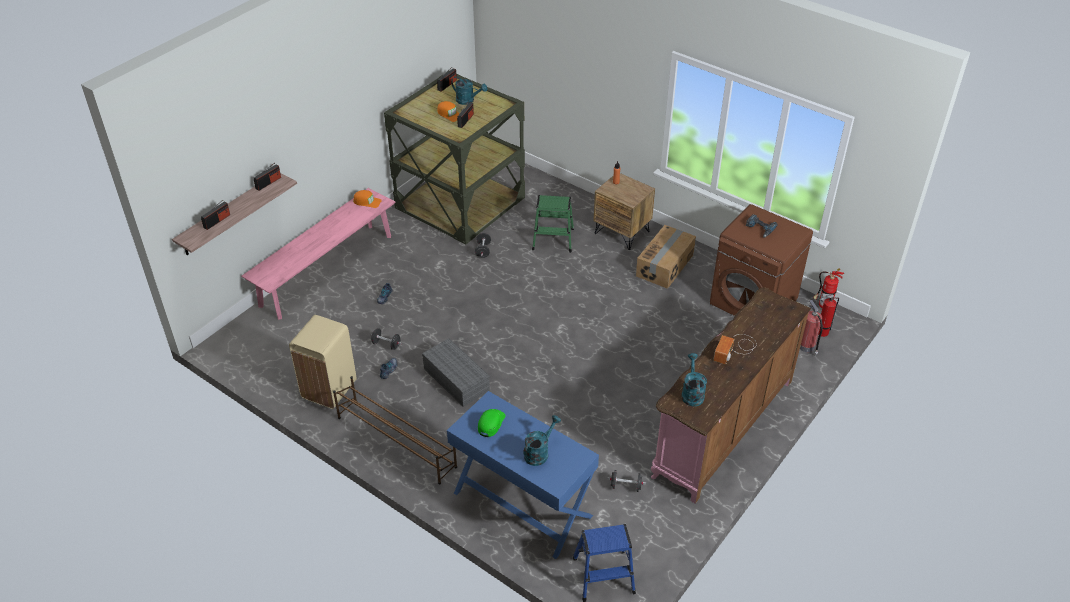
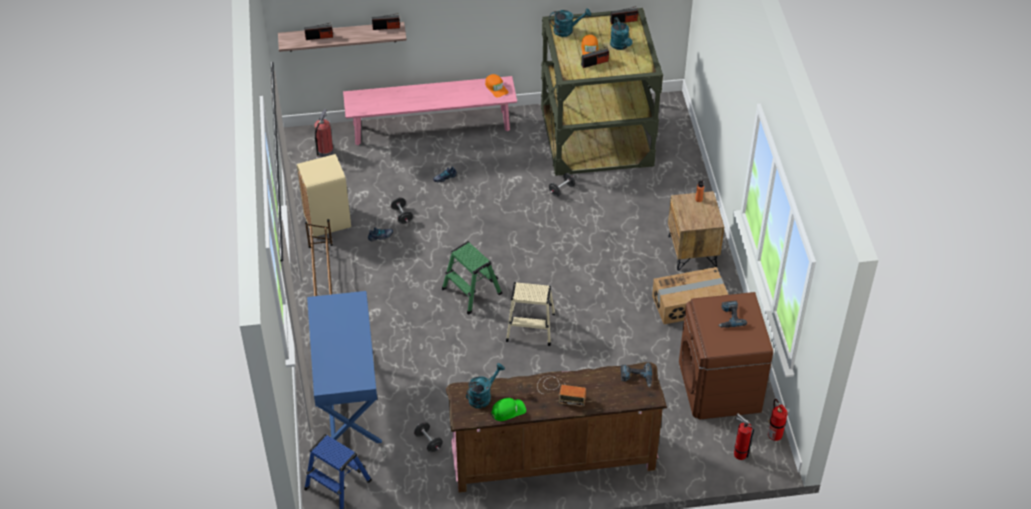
camera: 45 degrees right, 5 degrees up
grey storage box [422,338,490,407] -> none
green cap [478,409,505,437] -> green cap moved to [491,398,526,421]
turquoise watering can [523,415,561,466] -> turquoise watering can moved to [549,8,591,37]
green step ladder [532,195,574,253] -> green step ladder moved to [442,241,502,315]
radio [713,334,757,365] -> radio turned 150 degrees counterclockwise [537,376,586,407]
fire extinguisher [800,300,823,356] -> fire extinguisher moved to [314,109,334,159]
none -> beige step ladder [506,282,555,346]
none -> power drill [621,363,652,388]

